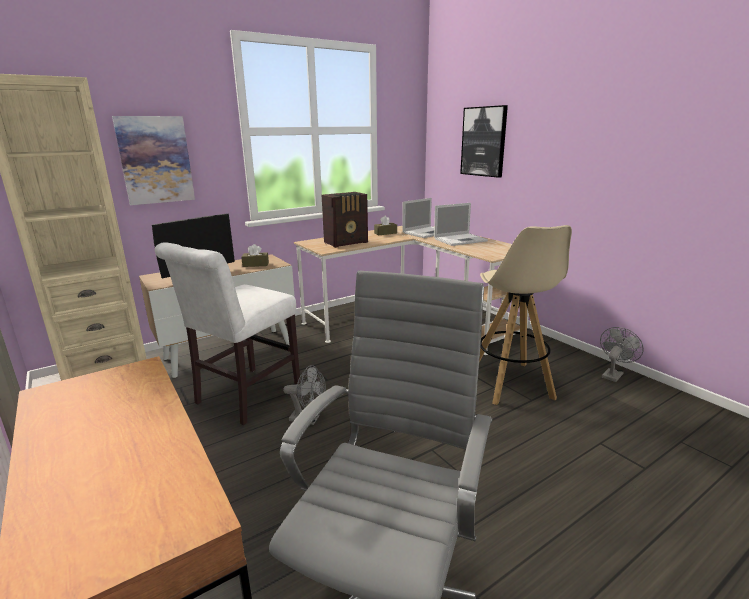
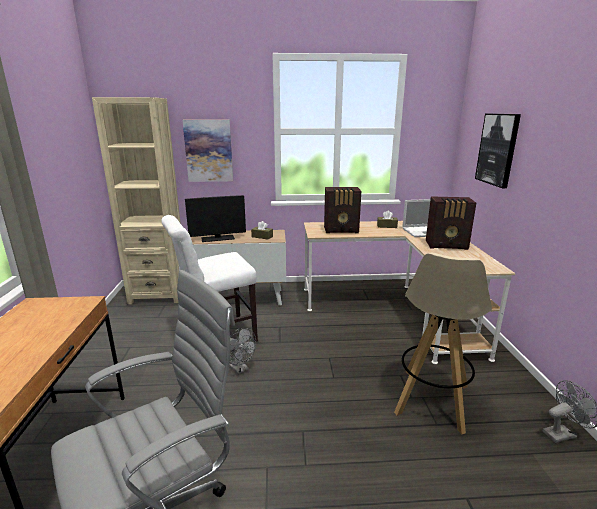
camera: 30 degrees right, 0 degrees up
laptop [434,203,488,246] -> radio [426,196,476,250]

